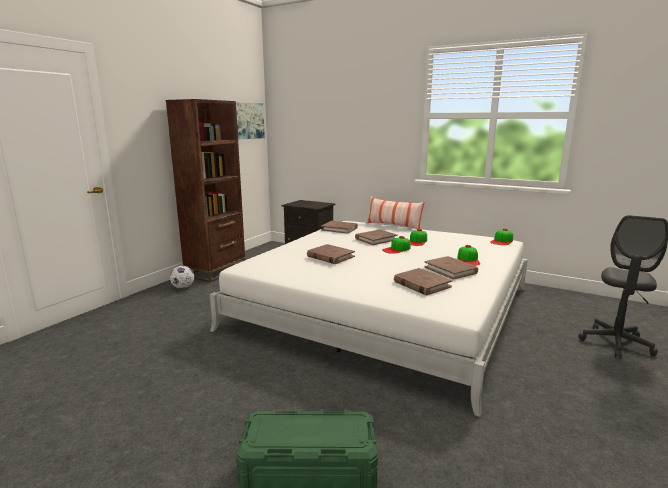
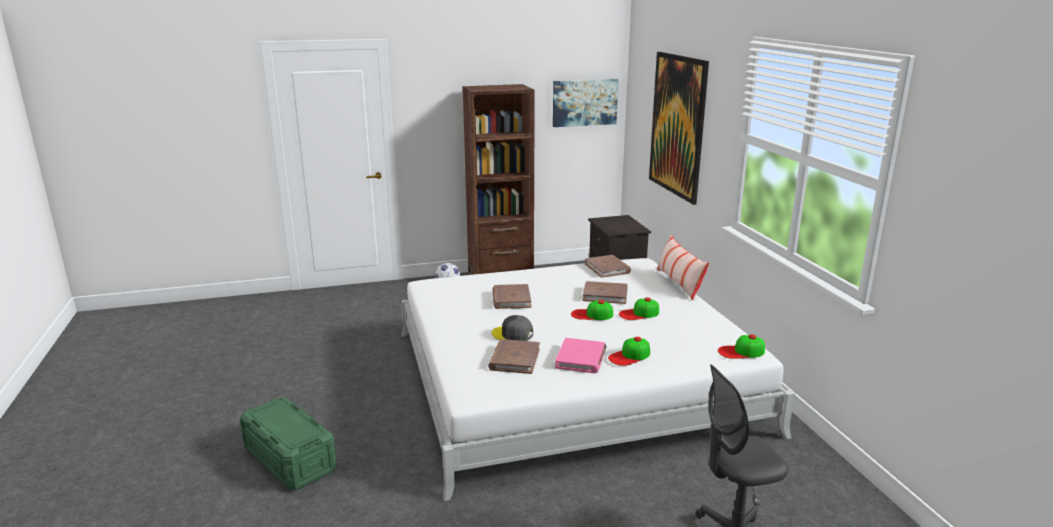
camera: 45 degrees right, 5 degrees up
brown book [424,256,478,280] -> pink book [555,338,606,373]
none -> grey cap [492,315,533,341]
none -> picture [649,52,709,205]

